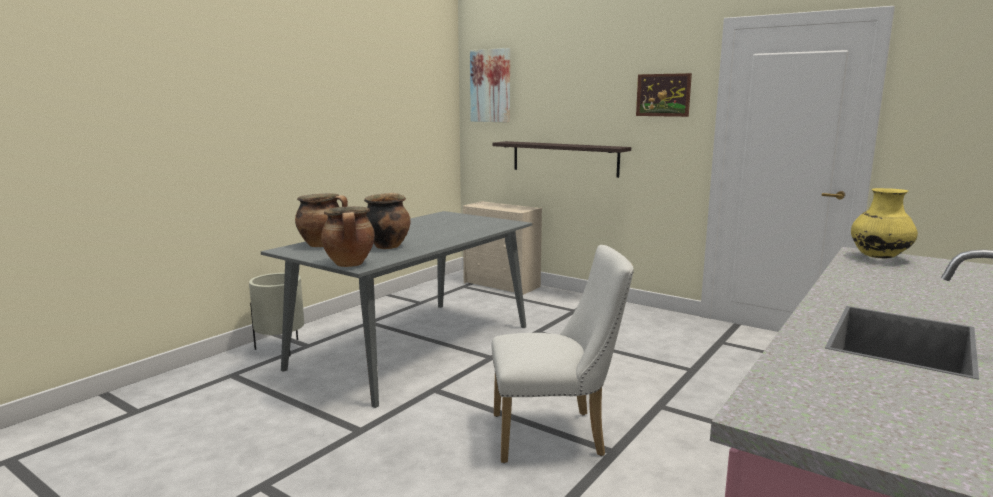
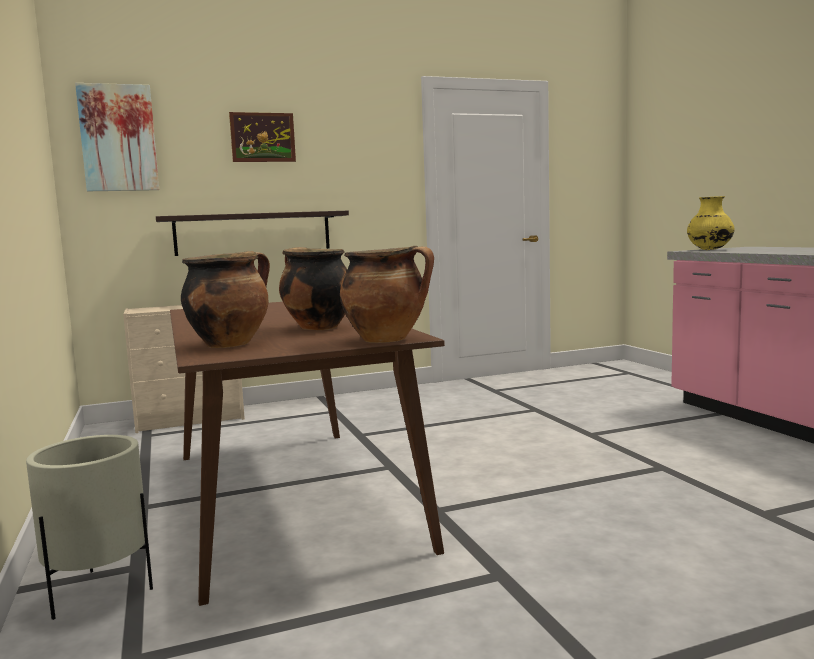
camera: 55 degrees left, 5 degrees down
grey dining table [261,211,532,408] -> brown dining table [170,302,445,606]
white chair [492,245,634,463] -> none
picture [636,73,692,117] -> picture moved to [229,112,296,162]

